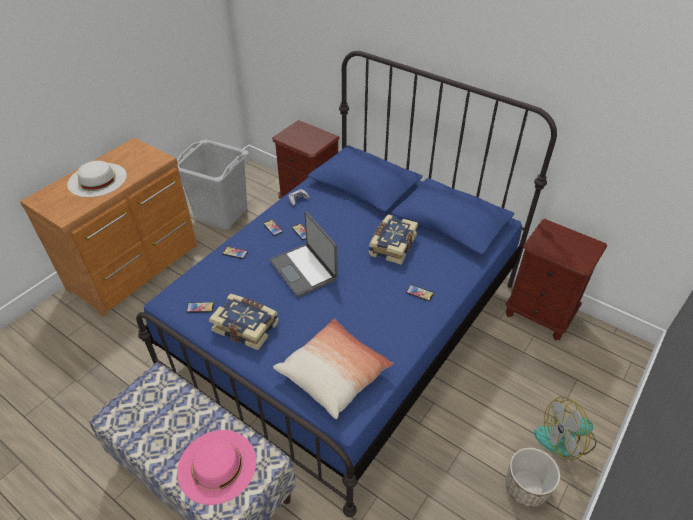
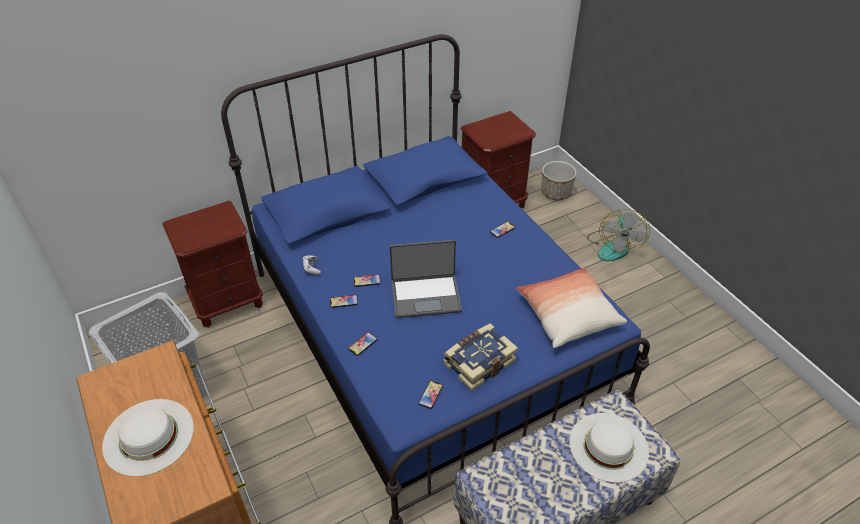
camera: 65 degrees left, 0 degrees up
pink hat [177,430,256,505] -> white hat [570,413,649,483]
book [369,215,418,265] -> none
planter [505,448,560,507] -> planter moved to [541,161,577,200]

